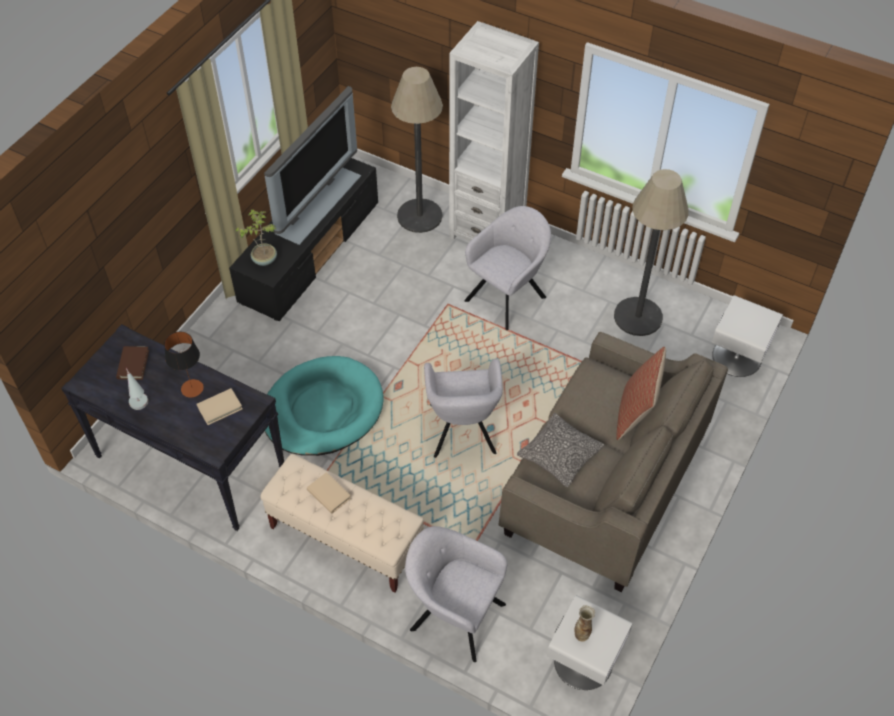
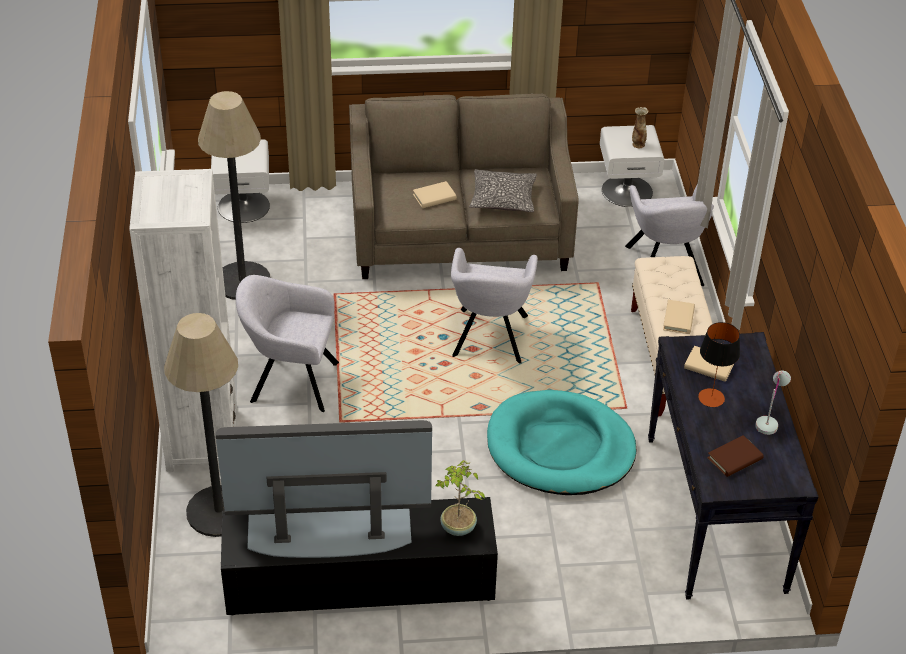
camera: 125 degrees left, 10 degrees down
grey armchair [424,359,503,458] -> grey armchair turned 135 degrees clockwise [451,248,538,364]
pillow [616,347,666,440] -> none
none -> beige book [413,181,457,208]

